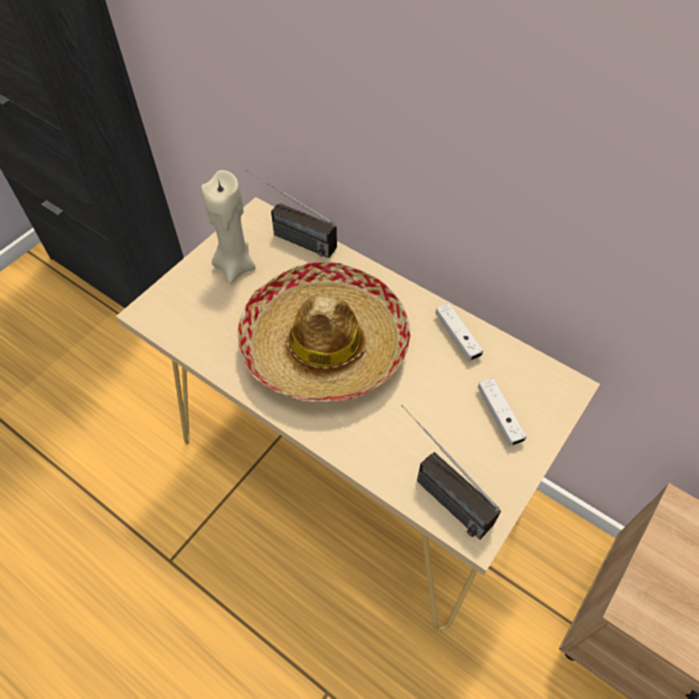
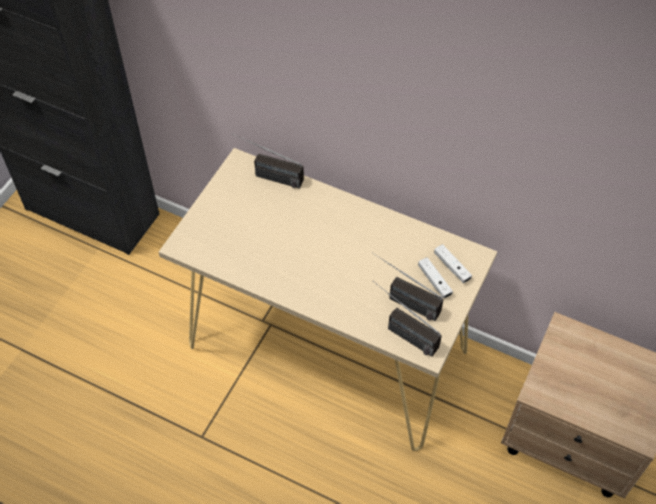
camera: 10 degrees left, 0 degrees up
beige candle [201,170,256,284] -> none
hat [237,261,410,402] -> none
white game controller [436,303,483,360] -> white game controller moved to [434,244,472,283]
none -> radio [372,252,444,321]

